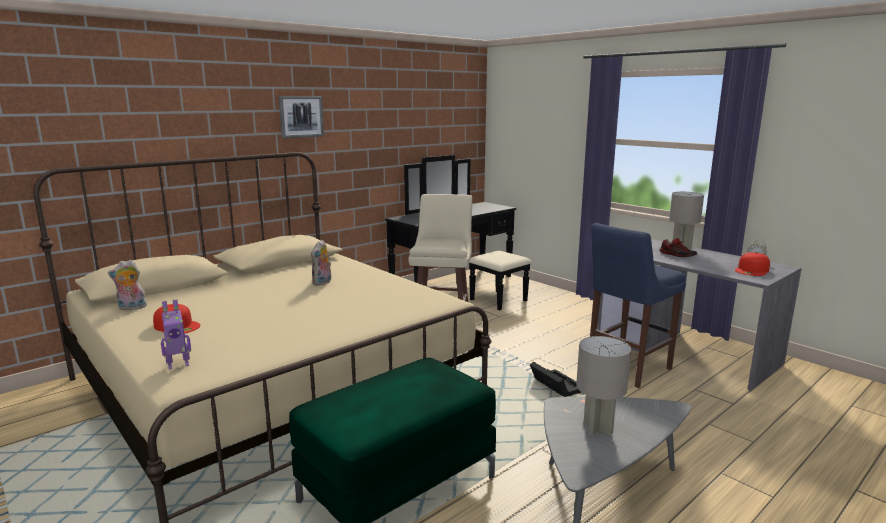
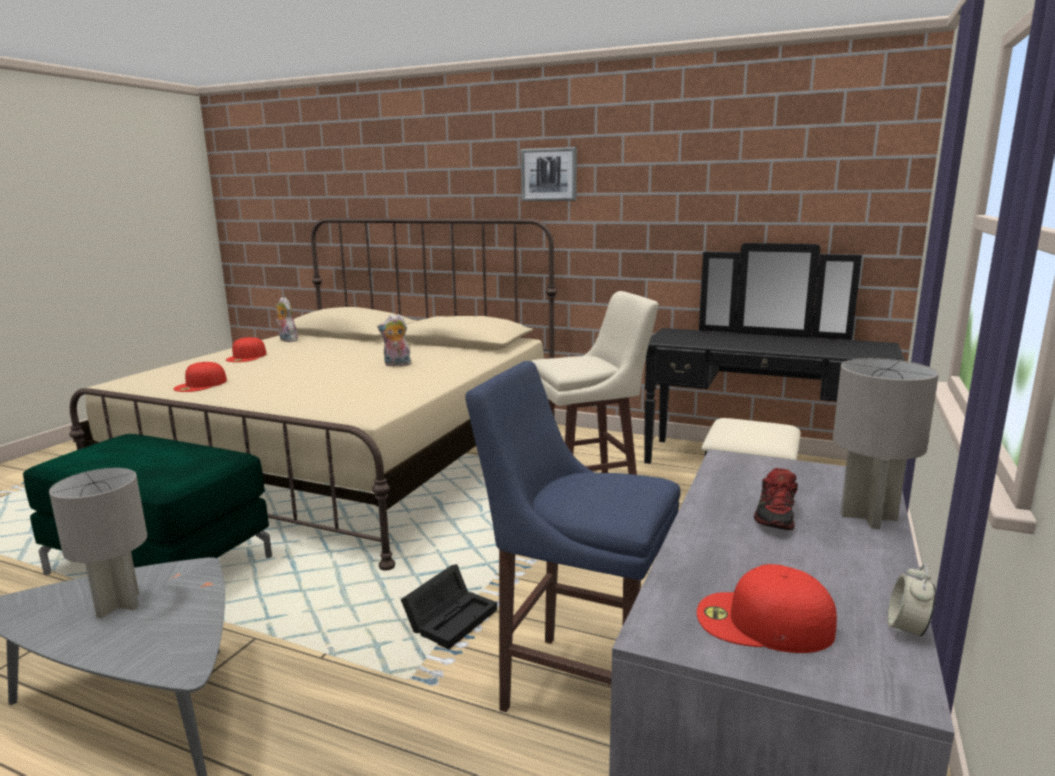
camera: 65 degrees right, 0 degrees up
toy robot [161,300,191,370] -> none
none -> red cap [173,362,227,392]

